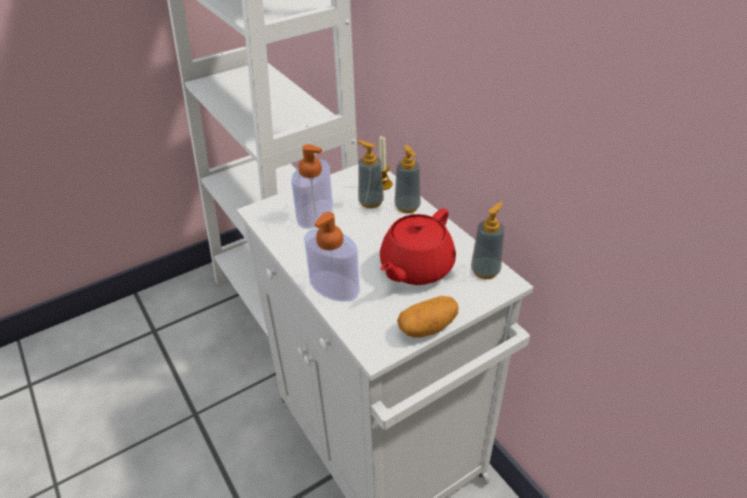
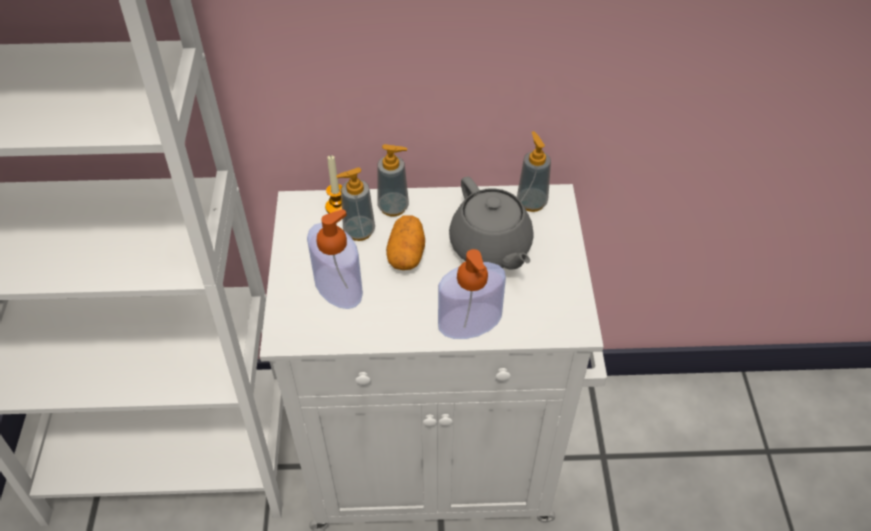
camera: 60 degrees left, 10 degrees up
red teapot [380,208,456,285] -> grey teapot [449,177,534,270]
potato [397,296,459,338] -> potato moved to [386,215,425,270]

